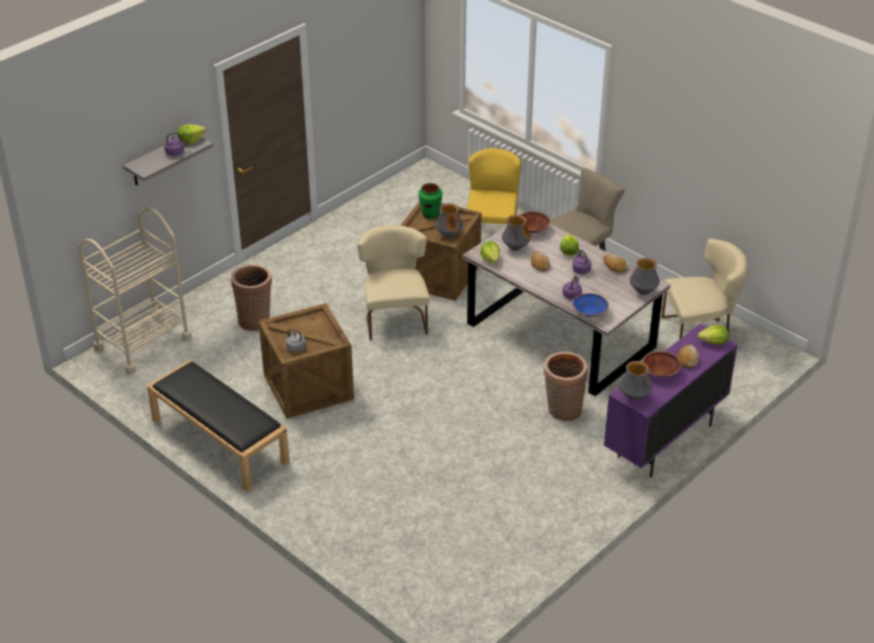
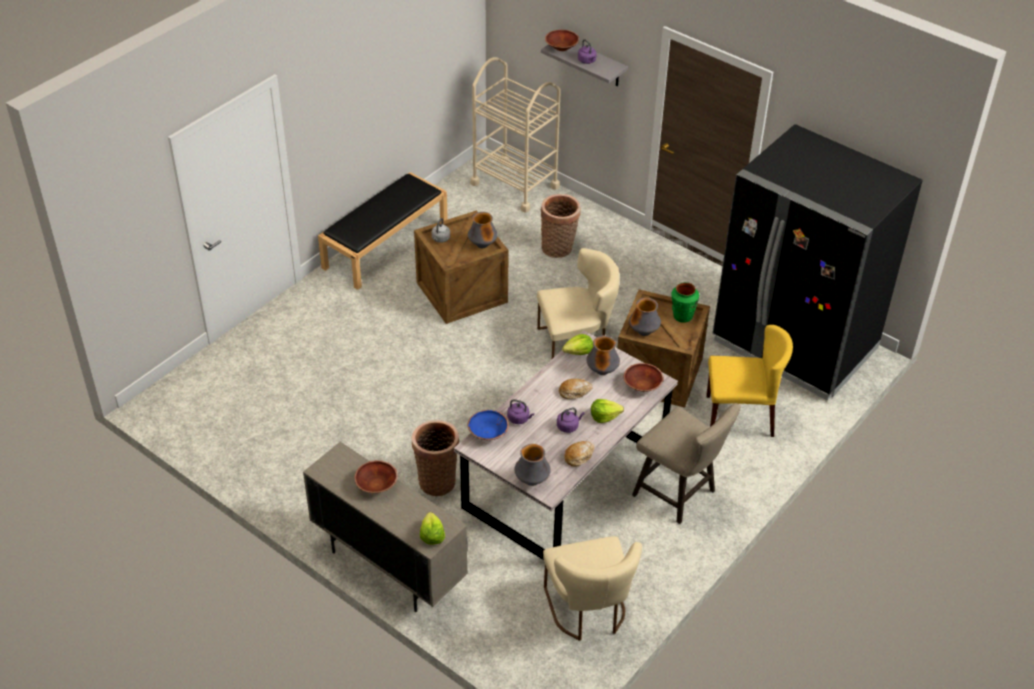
camera: 85 degrees right, 5 degrees up
lettuce [178,124,206,145] -> none
purple cabinet [604,324,738,477] -> beige cabinet [303,442,468,612]
vase [619,361,652,401] -> vase moved to [468,212,498,248]
bread [677,345,699,368] -> none
none -> brown bowl [545,30,579,51]
none -> black fridge [713,124,923,401]

